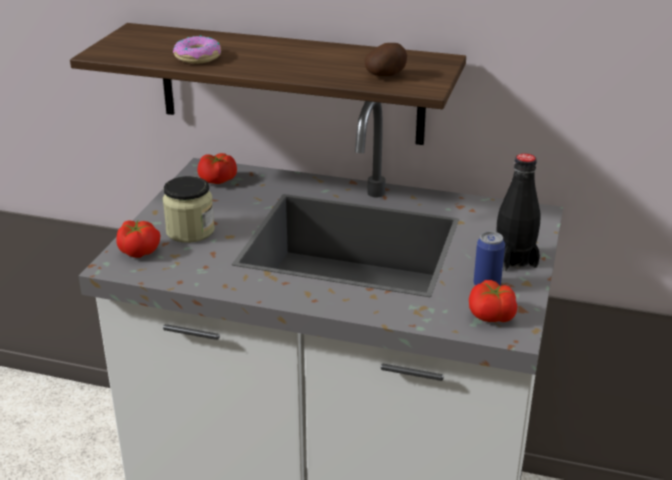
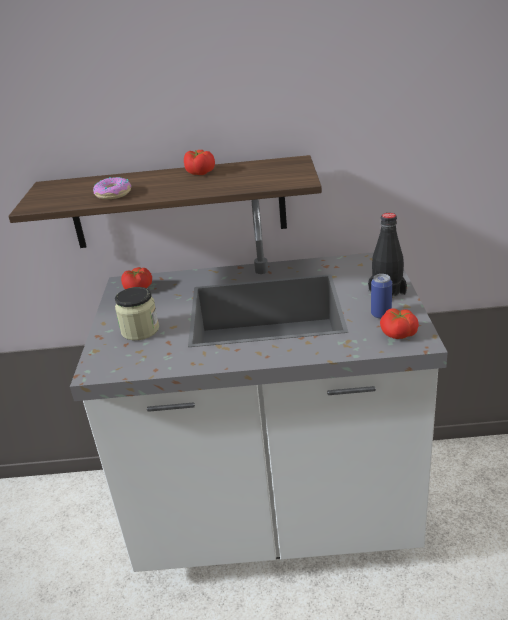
camera: 15 degrees left, 0 degrees up
tomato [116,220,160,258] -> tomato moved to [184,150,215,175]
potato [365,43,407,76] -> none

